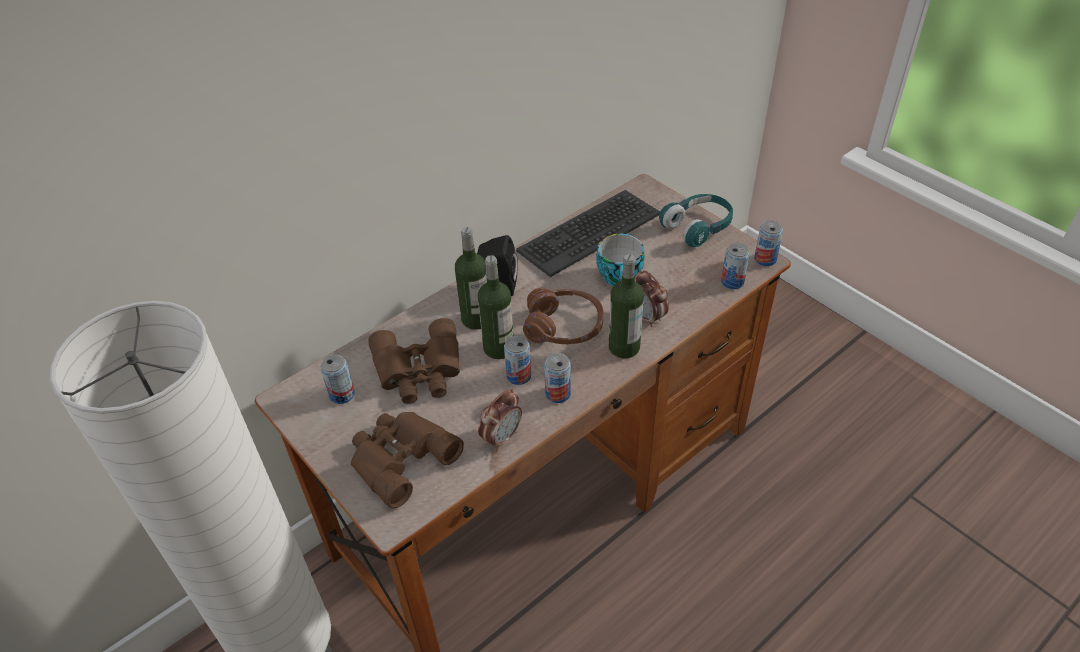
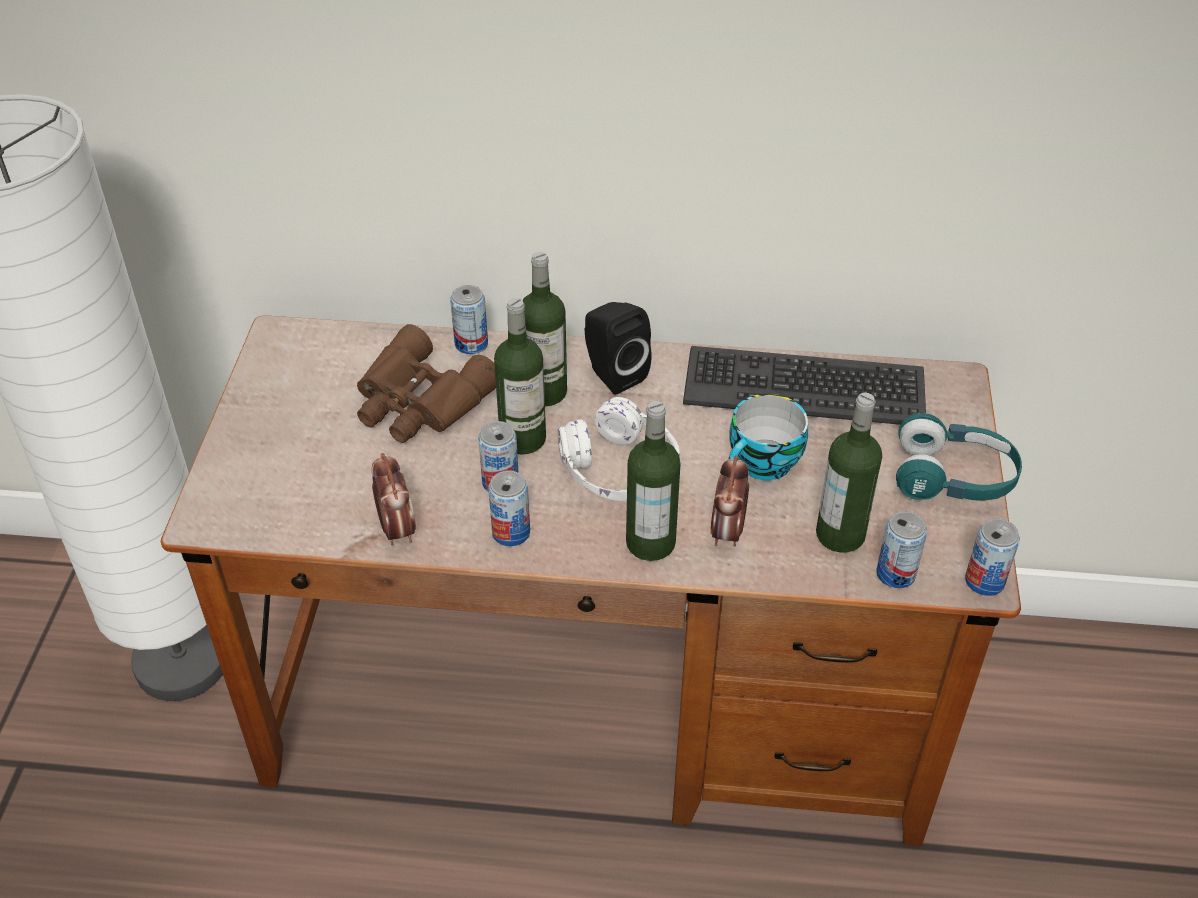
camera: 45 degrees right, 0 degrees up
can [320,354,355,404] -> can moved to [450,285,488,354]
brown binoculars [351,412,464,508] -> none
alarm clock [478,389,522,451] -> alarm clock turned 105 degrees counterclockwise [372,453,416,545]
brown headphones [523,287,604,344] -> white headphones [557,397,680,502]
none -> bottle [816,393,882,552]

